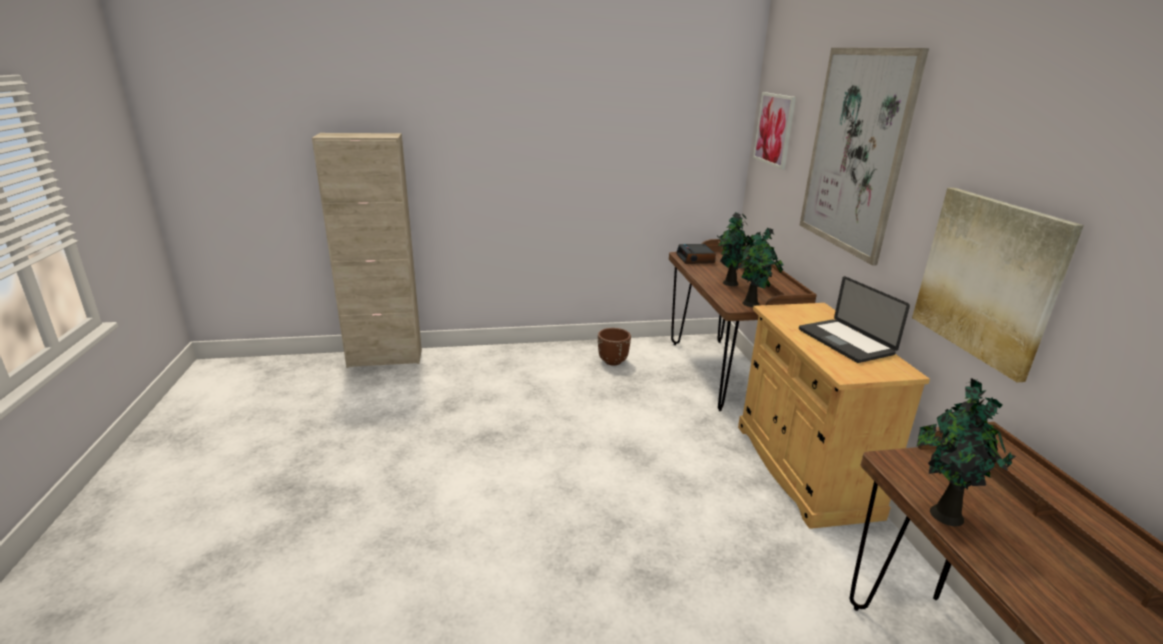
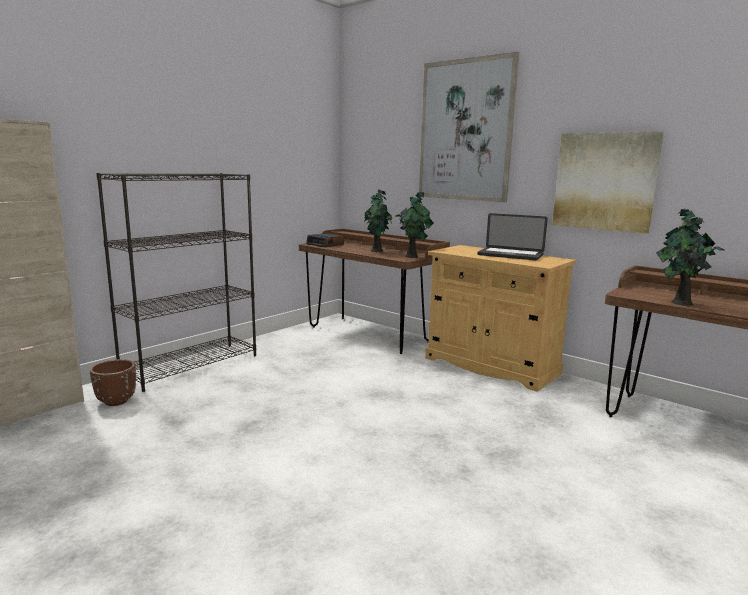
camera: 40 degrees left, 10 degrees down
brown planter [598,328,631,366] -> brown planter moved to [90,359,136,406]
picture [753,92,796,169] -> none
none -> black bookcase [96,173,256,392]

